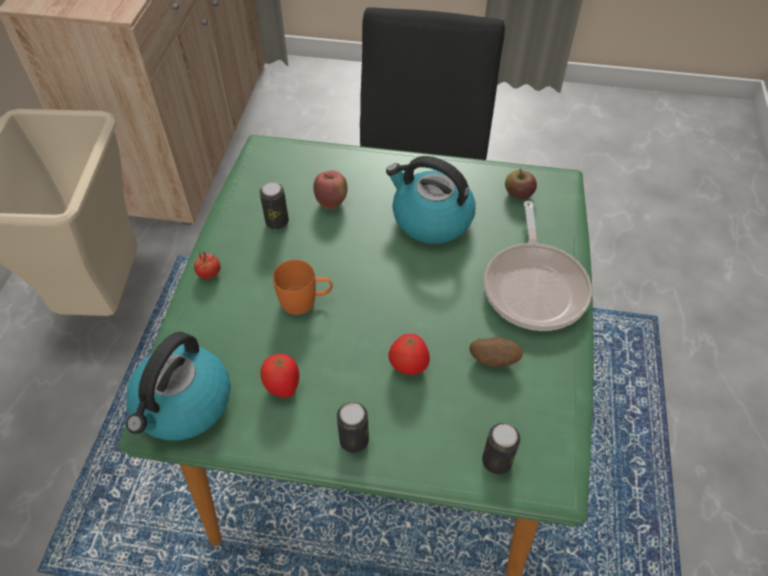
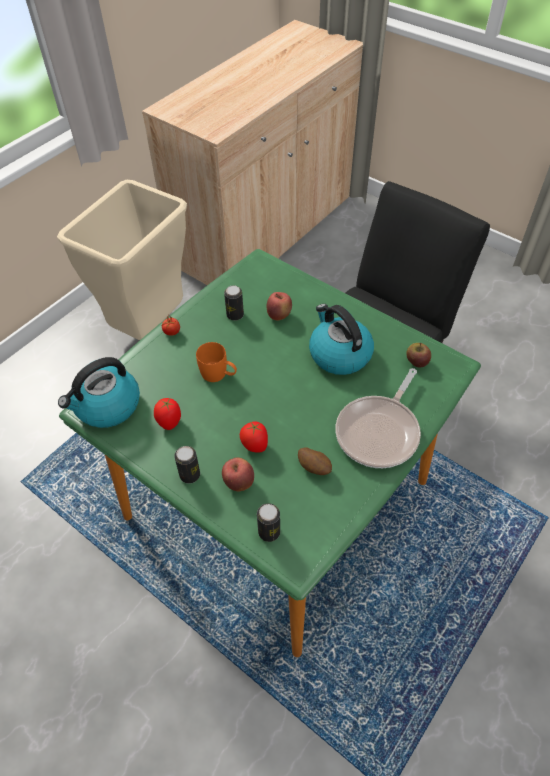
camera: 30 degrees right, 0 degrees up
none -> apple [222,457,254,491]

